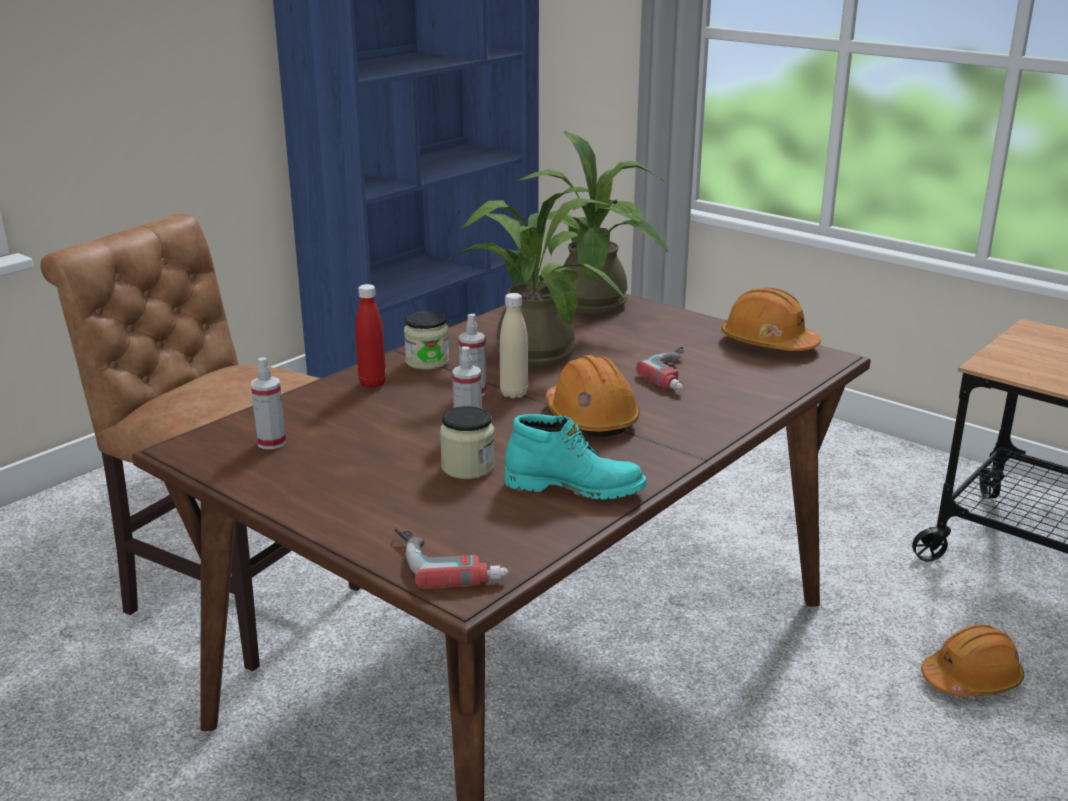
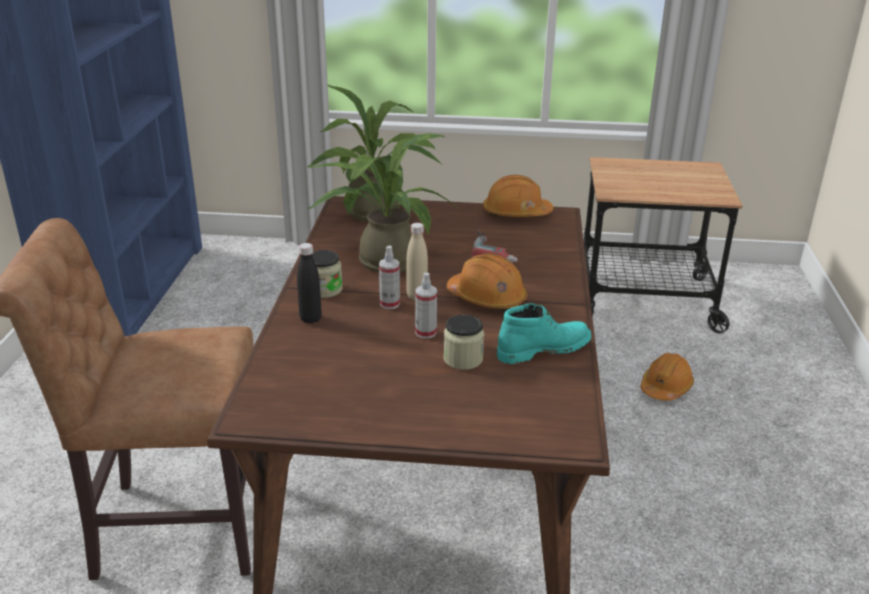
camera: 35 degrees left, 5 degrees up
spray bottle [251,357,286,449] -> none
red bottle [356,284,386,388] -> black bottle [297,243,322,324]
power drill [394,527,509,589] -> none

